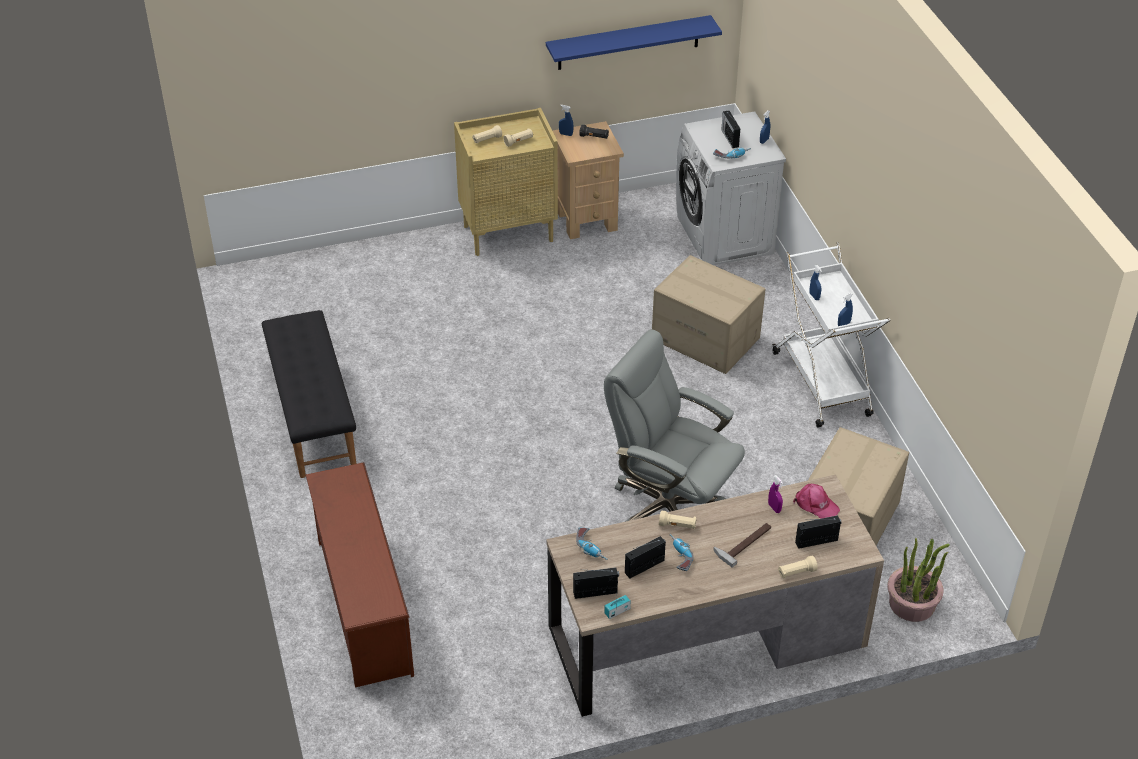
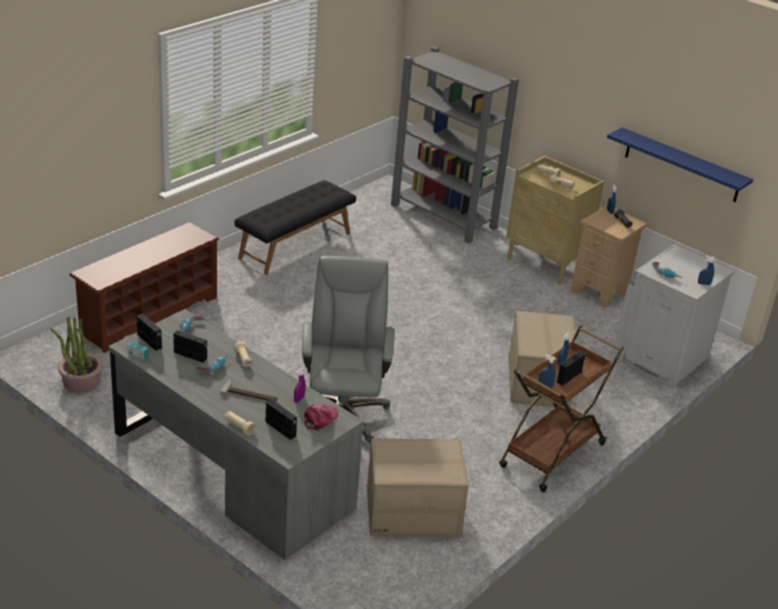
camera: 55 degrees right, 10 degrees down
brown desk [546,474,884,717] -> grey desk [108,309,364,560]
radio [721,111,740,148] -> radio moved to [557,351,585,386]
white cart [772,242,891,428] -> brown cart [499,325,624,492]
pink cap [793,484,840,519] -> pink cap turned 150 degrees counterclockwise [304,404,338,431]
potted plant [887,538,950,622] -> potted plant moved to [50,316,103,393]
none -> grey bookcase [391,46,519,243]

